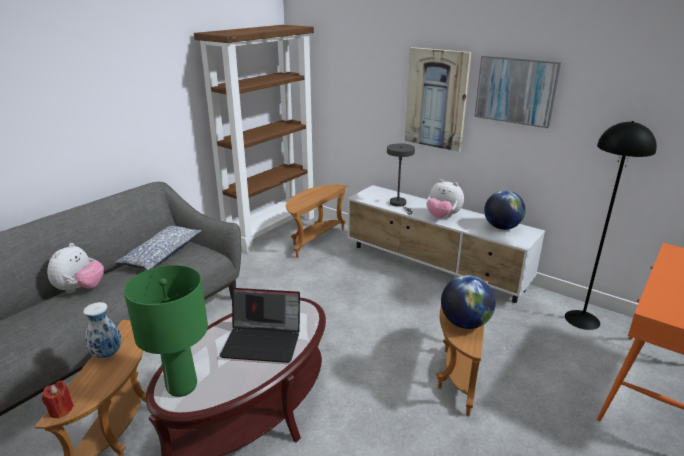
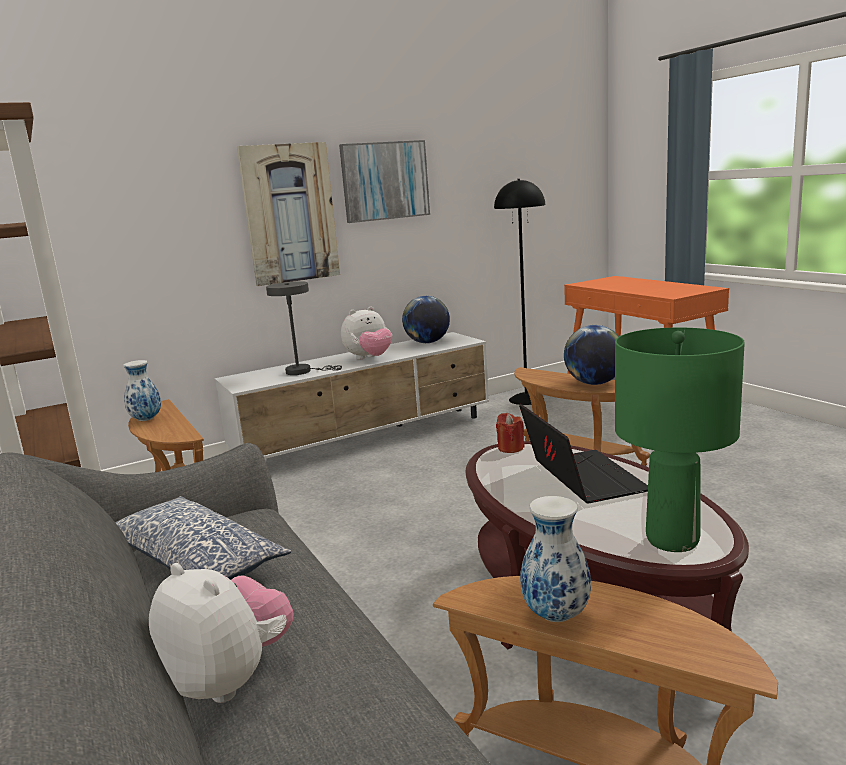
camera: 65 degrees left, 10 degrees down
red candle [42,381,74,418] -> red candle moved to [496,413,525,453]
laptop [220,288,300,363] -> laptop turned 45 degrees counterclockwise [519,404,648,503]
none -> vase [123,360,161,421]

